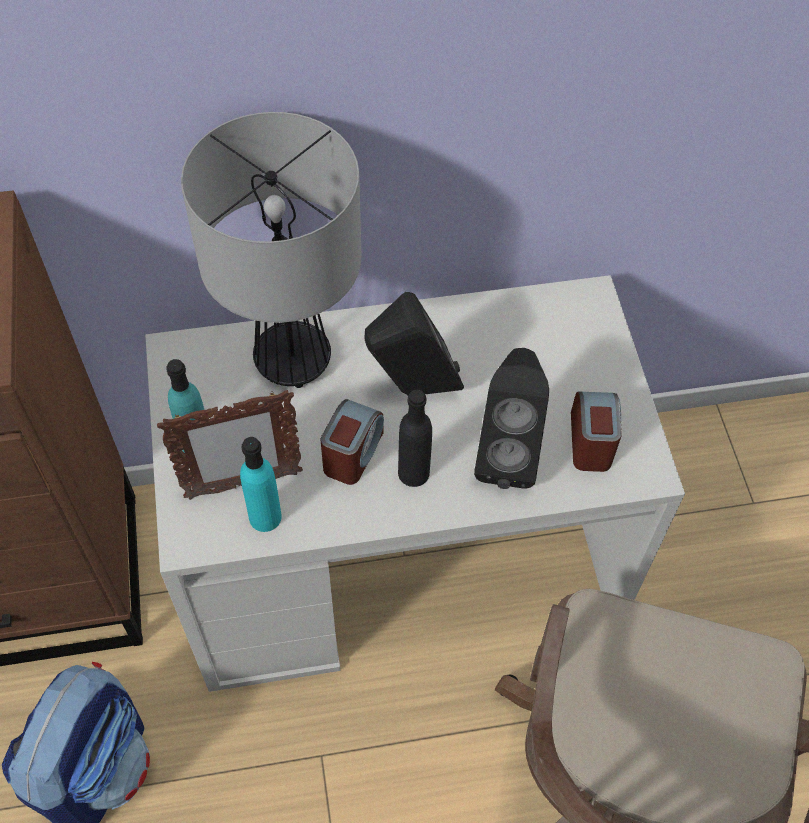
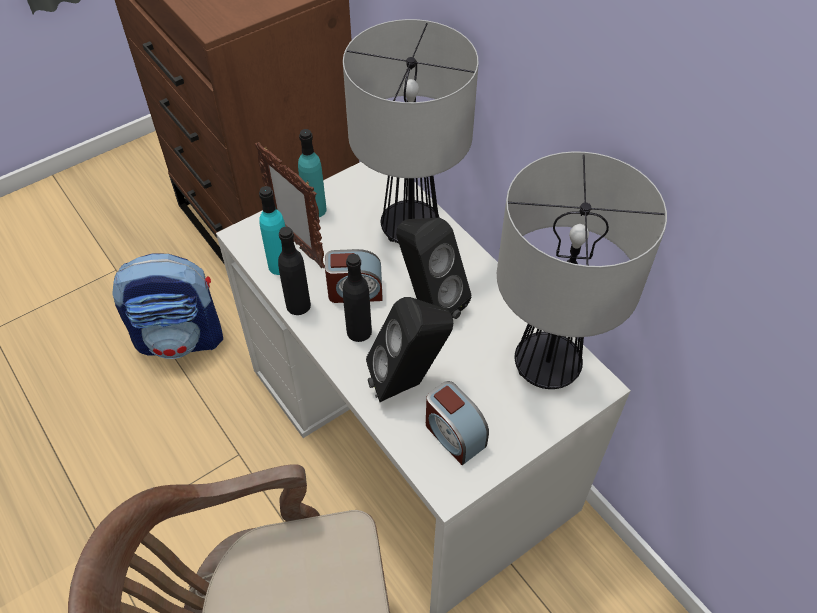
camera: 65 degrees right, 5 degrees down
alarm clock [571,391,622,472] -> alarm clock turned 75 degrees clockwise [426,381,489,465]
none -> black bottle [278,227,311,315]
none -> table lamp [497,151,667,389]

